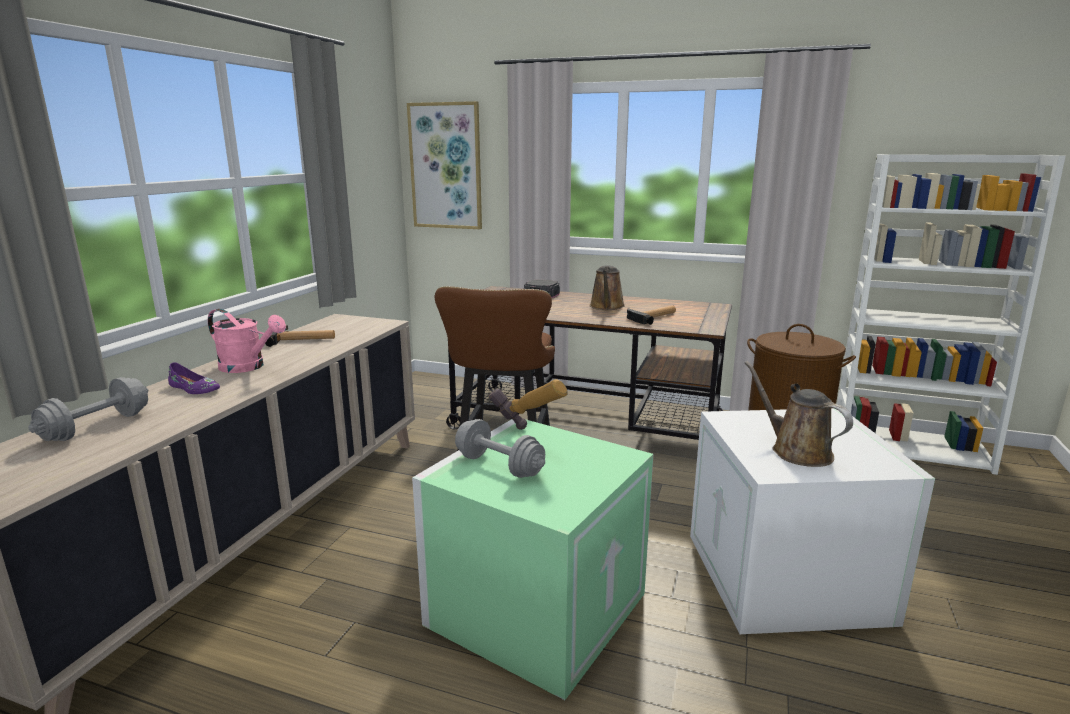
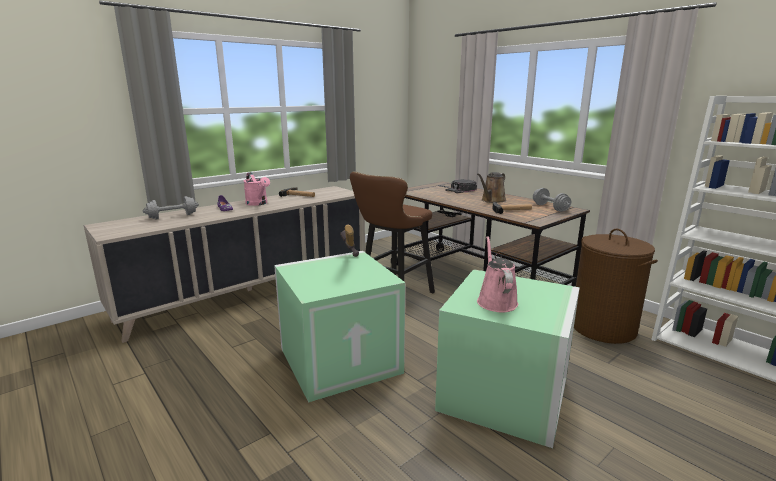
camera: 30 degrees right, 0 degrees up
picture [407,101,482,229] -> none
grey dumbbell [455,419,545,478] -> grey dumbbell moved to [533,188,571,212]
white storage box [690,408,935,634] -> green storage box [435,269,580,448]
brown watering can [744,361,853,467] -> pink watering can [477,236,518,312]

